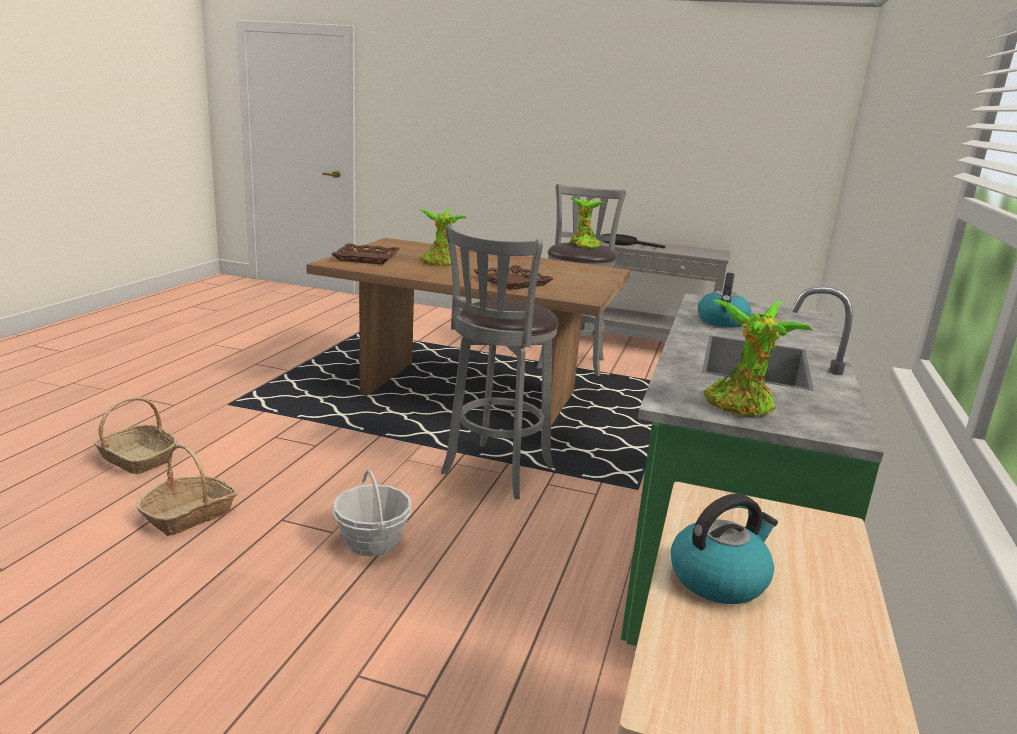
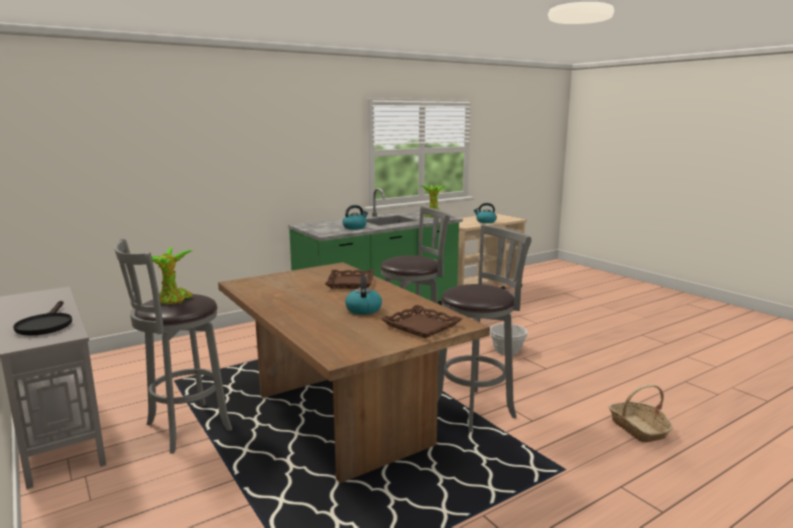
camera: 140 degrees left, 5 degrees down
basket [136,444,238,536] -> none
potted plant [417,208,467,266] -> kettle [345,276,382,315]
none -> grey stool [438,224,532,432]

